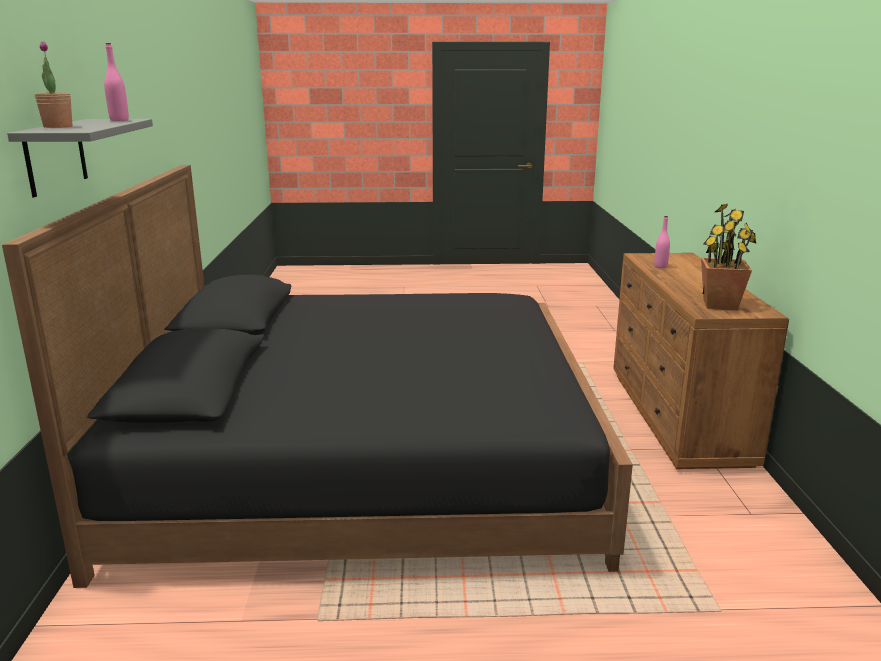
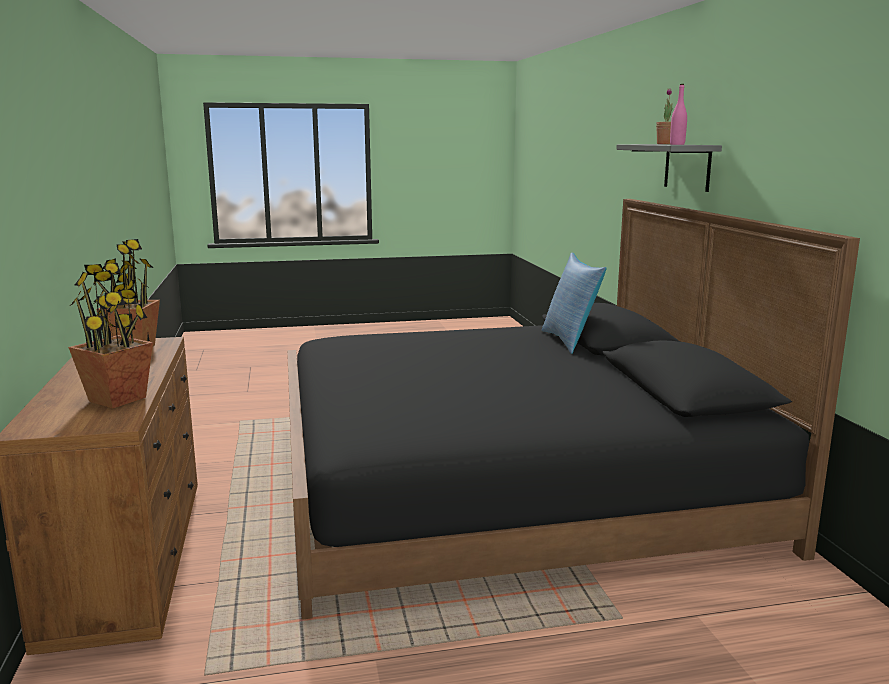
camera: 170 degrees right, 5 degrees down
pink bottle [654,216,670,269] -> potted plant [68,264,153,408]
none -> pillow [542,253,607,354]

